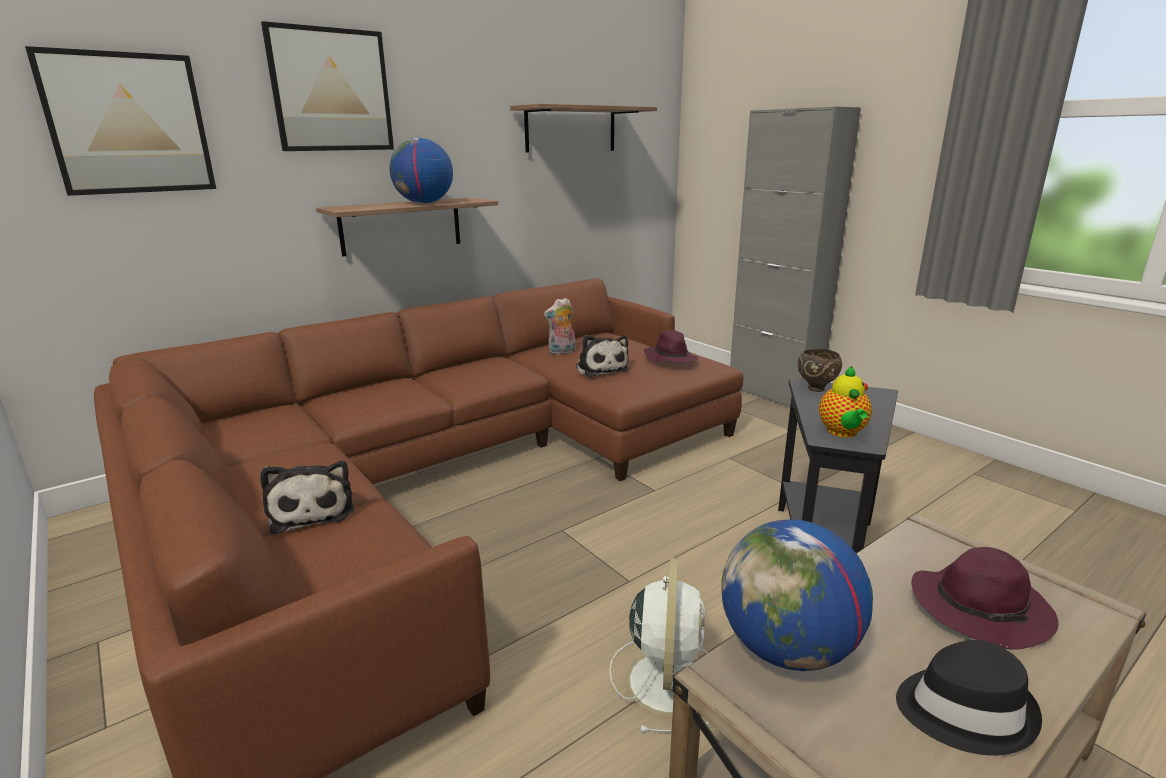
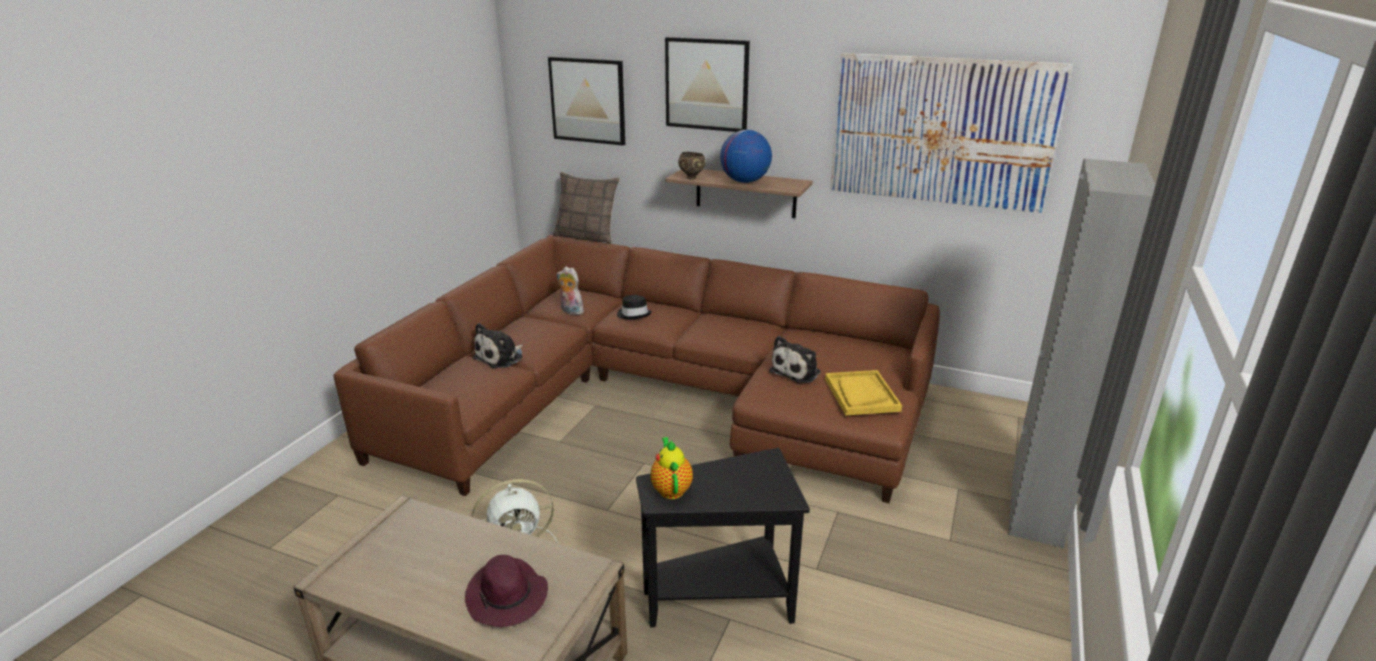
camera: 60 degrees right, 5 degrees up
shelf [510,104,657,153] -> picture [830,53,1072,213]
plush toy [544,298,575,355] -> plush toy moved to [557,266,584,315]
purple hat [644,330,698,363] -> yellow tray [825,370,902,416]
globe [721,519,873,671] -> none
brown bowl [798,349,842,392] -> brown bowl moved to [678,152,705,179]
teapot [819,366,872,438] -> teapot turned 105 degrees clockwise [650,437,693,499]
black hat [896,640,1042,755] -> black hat moved to [617,295,652,319]
none -> pillow [553,172,620,244]

